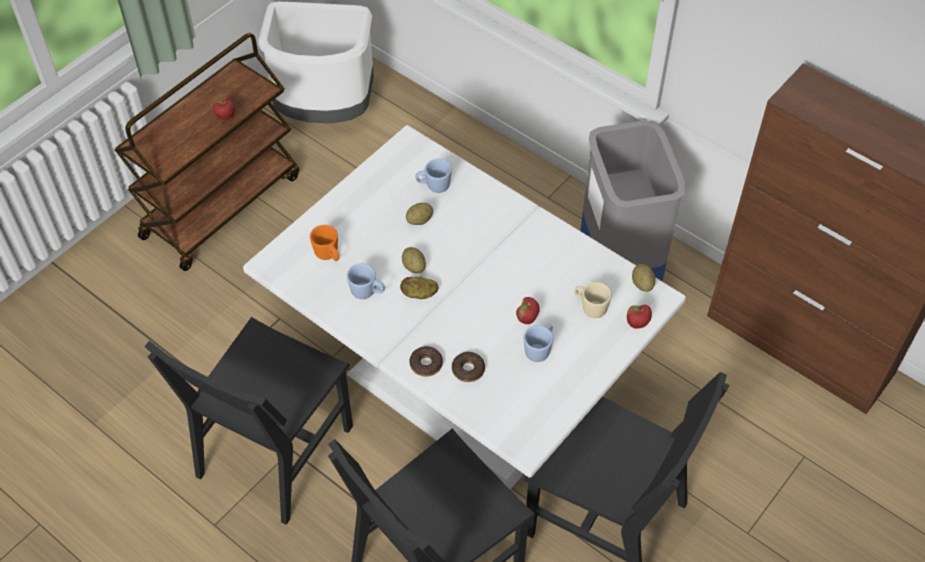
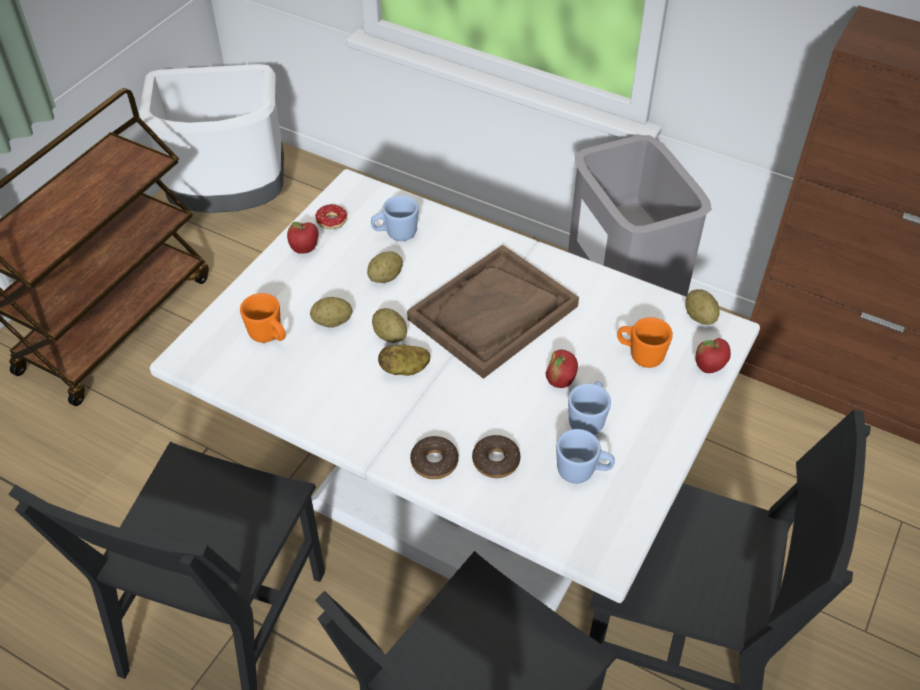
camera: 10 degrees left, 5 degrees down
apple [213,99,235,120] -> apple moved to [287,222,319,254]
blue mug [347,263,385,299] -> blue mug moved to [556,429,615,484]
beige mug [574,282,612,318] -> orange mug [617,317,673,368]
none -> potato [310,297,352,328]
none -> donut [315,204,347,229]
none -> brown tray [407,245,579,379]

